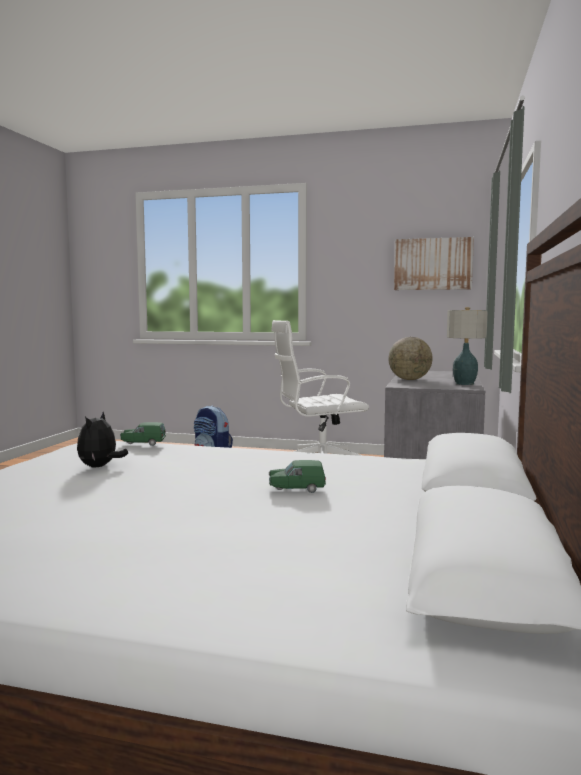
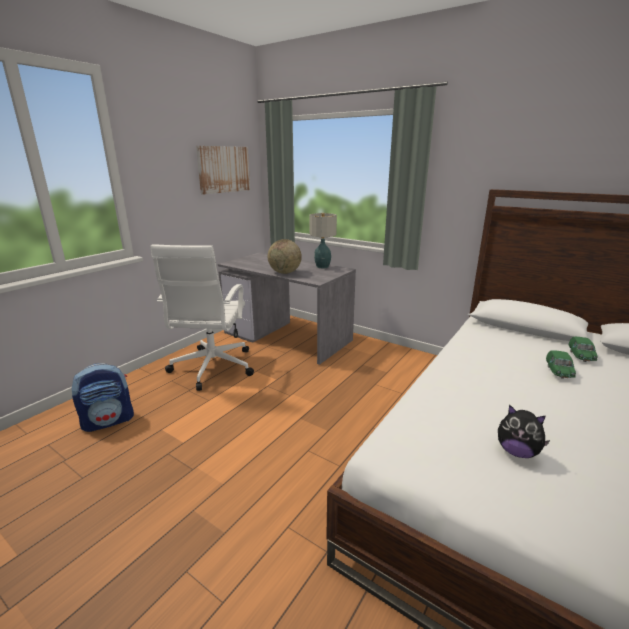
camera: 70 degrees left, 15 degrees up
green toy car [120,422,166,446] -> green toy car moved to [568,337,598,362]

